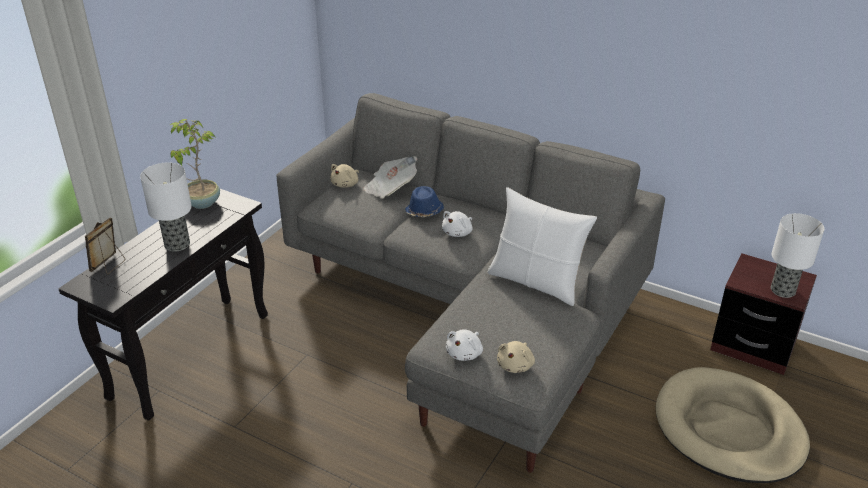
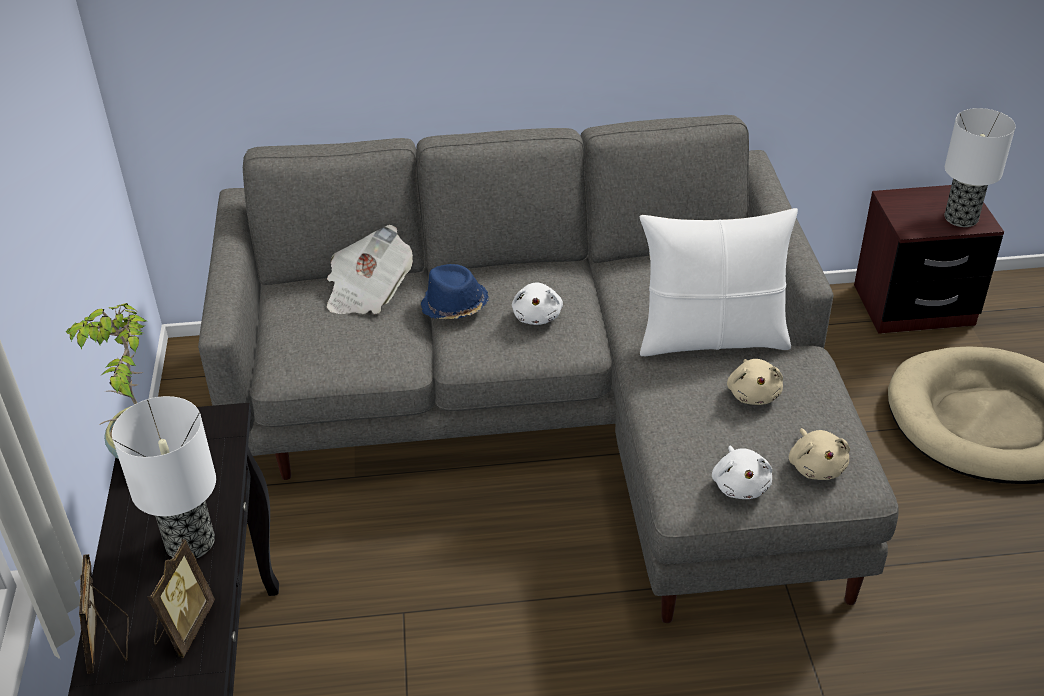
camera: 35 degrees left, 5 degrees up
beige plush toy [330,164,359,188] -> beige plush toy moved to [727,359,783,405]
none -> picture frame [147,539,215,657]

